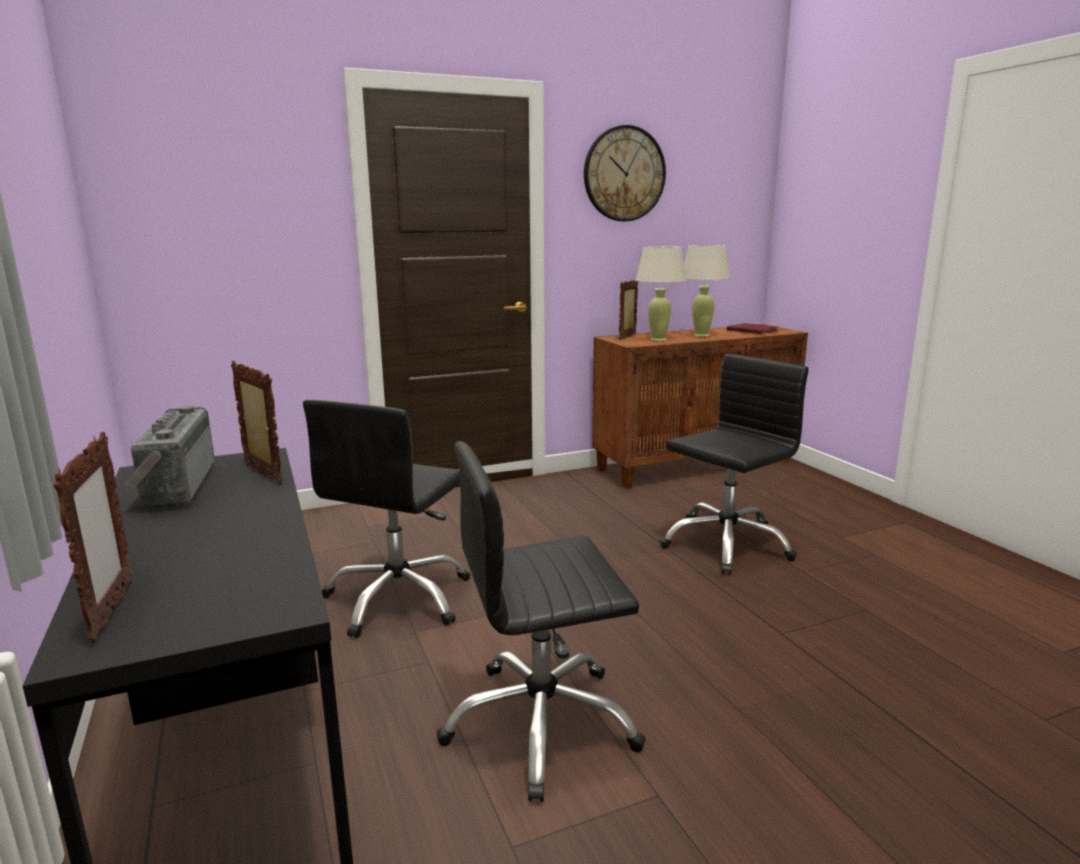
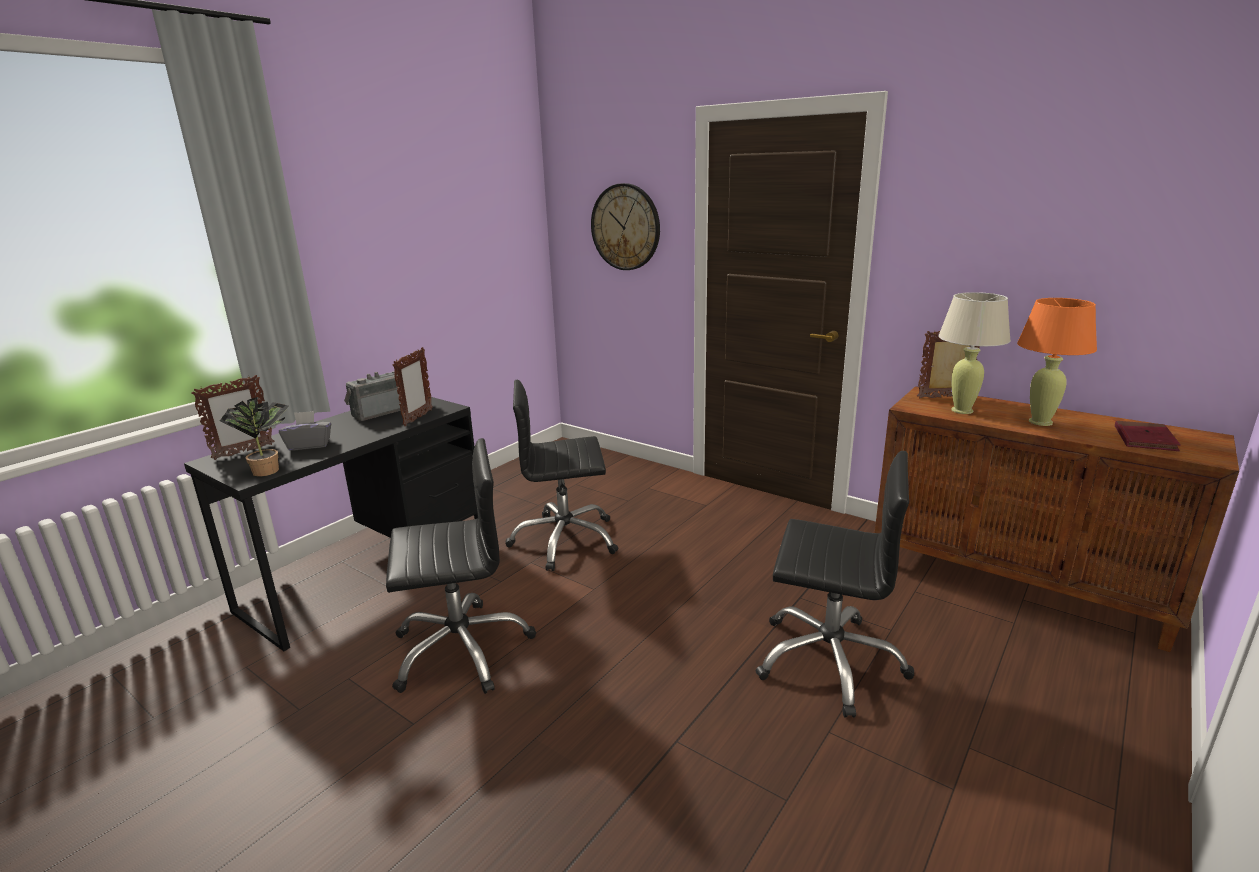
camera: 60 degrees right, 5 degrees up
black office chair [437,441,646,802] -> black office chair turned 120 degrees clockwise [386,438,536,694]
wall clock [584,125,666,222] -> wall clock moved to [591,183,660,270]
beige table lamp [684,245,730,337] -> orange table lamp [1017,298,1097,426]
none -> potted plant [220,397,289,477]
none -> grey tissue box [279,411,331,451]

